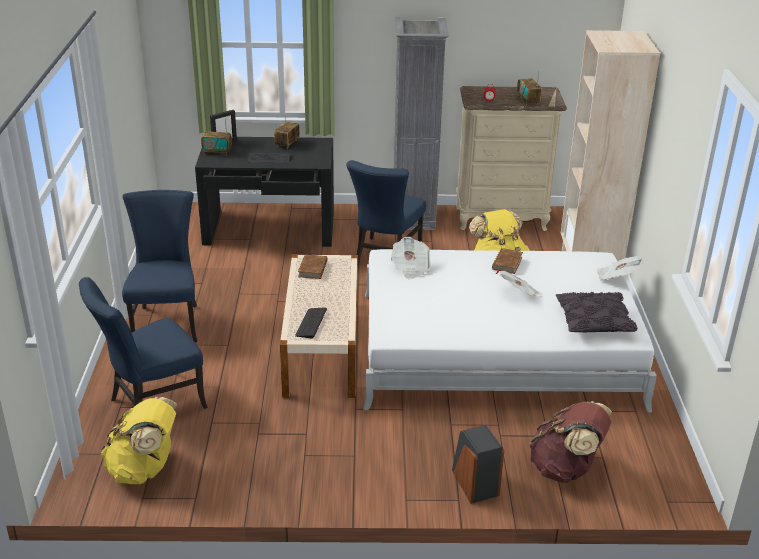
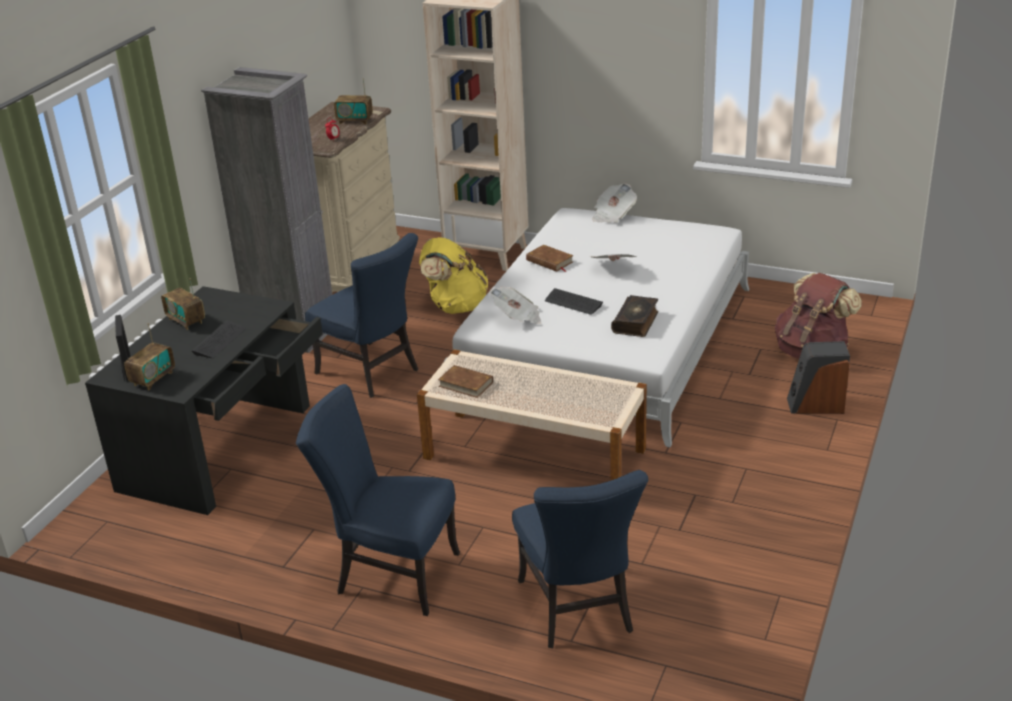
camera: 65 degrees left, 0 degrees up
yellow backpack [100,397,177,484] -> none
keyboard [295,307,327,339] -> keyboard moved to [545,288,603,315]
black pillow [556,292,638,332] -> none
none -> book [611,295,658,337]

